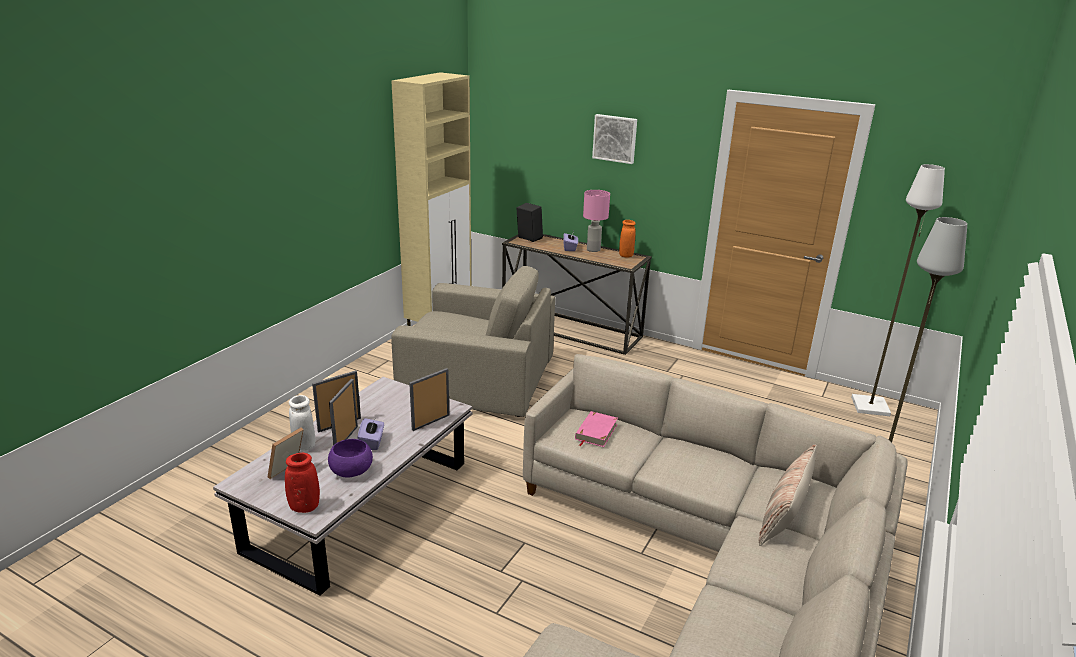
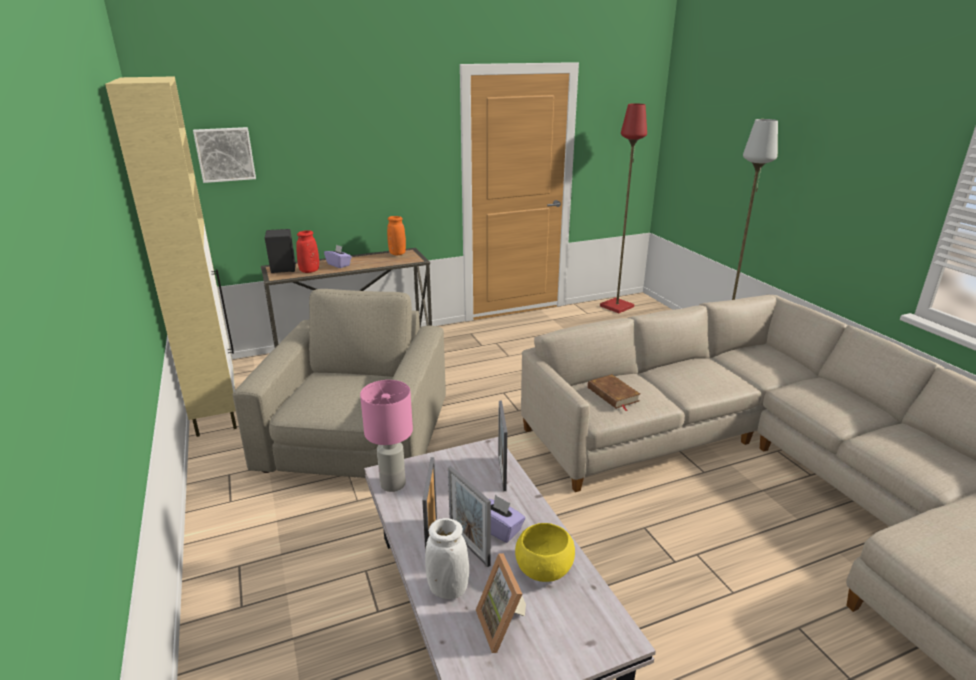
camera: 50 degrees left, 0 degrees up
red vase [285,453,320,513] -> red vase moved to [296,230,319,273]
purple bowl [328,439,373,477] -> yellow bowl [515,523,575,582]
beige armchair [391,266,555,417] -> beige armchair turned 45 degrees counterclockwise [233,289,446,478]
pink book [575,411,618,447] -> brown book [588,374,640,411]
pink table lamp [583,190,610,252] -> pink table lamp moved to [360,380,413,492]
picture [592,114,637,164] -> picture moved to [193,127,256,183]
pillow [758,445,817,546] -> none
white floor lamp [851,164,945,416] -> red floor lamp [600,104,647,313]

